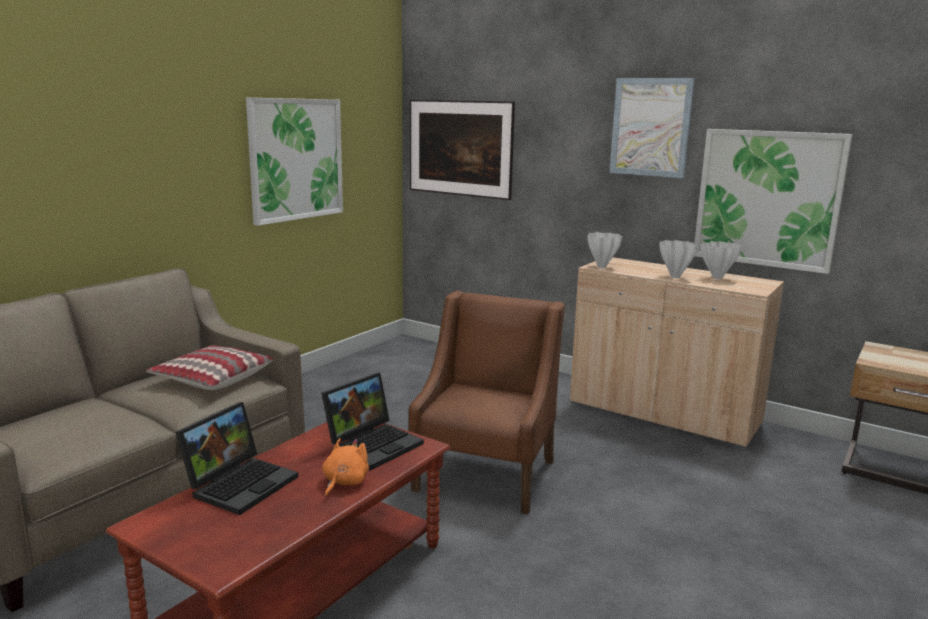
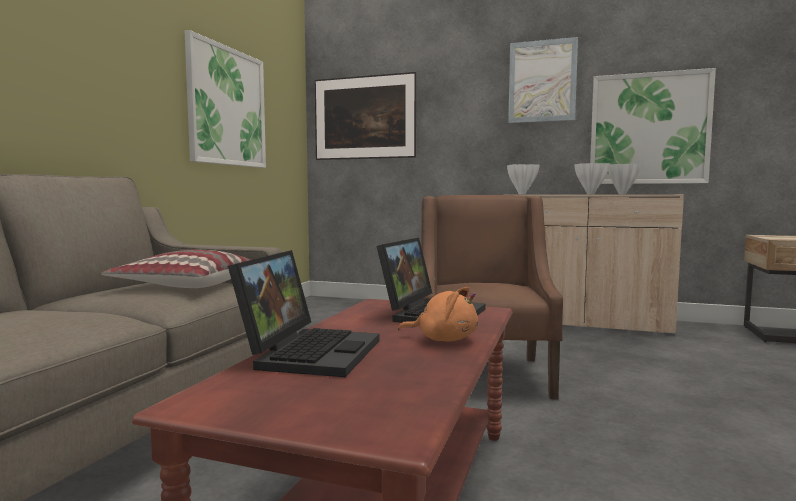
camera: 15 degrees left, 10 degrees down
orange plush toy [322,438,369,497] -> orange plush toy turned 105 degrees clockwise [398,287,478,342]

